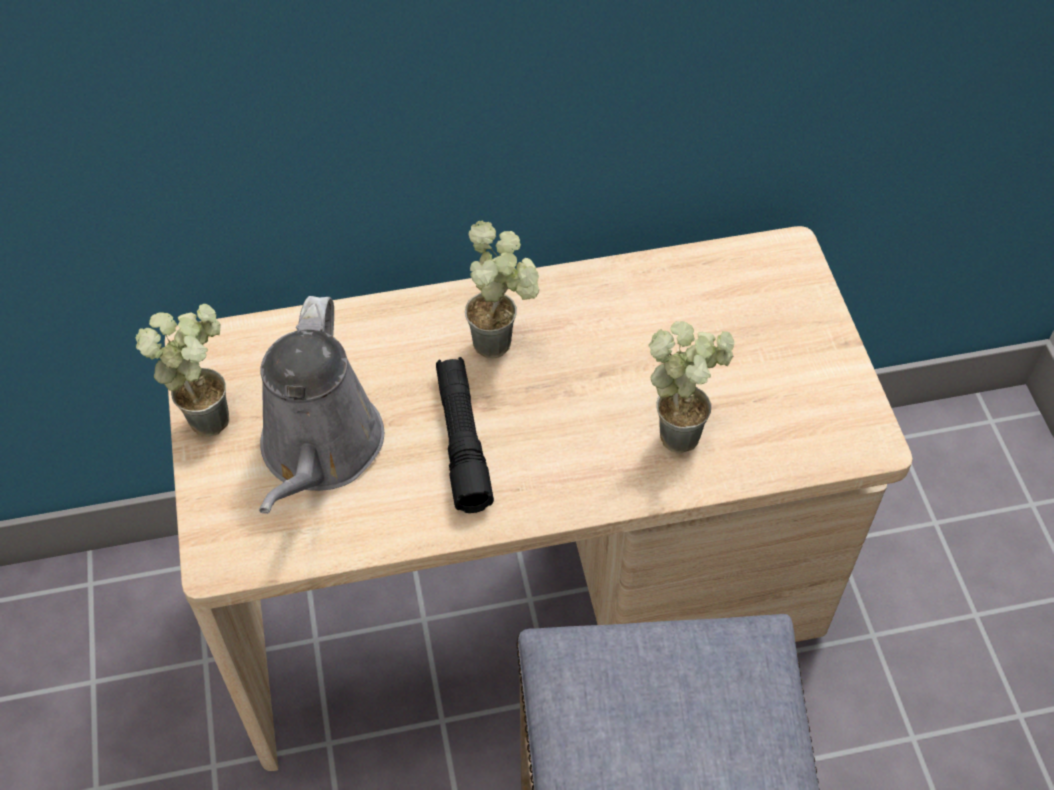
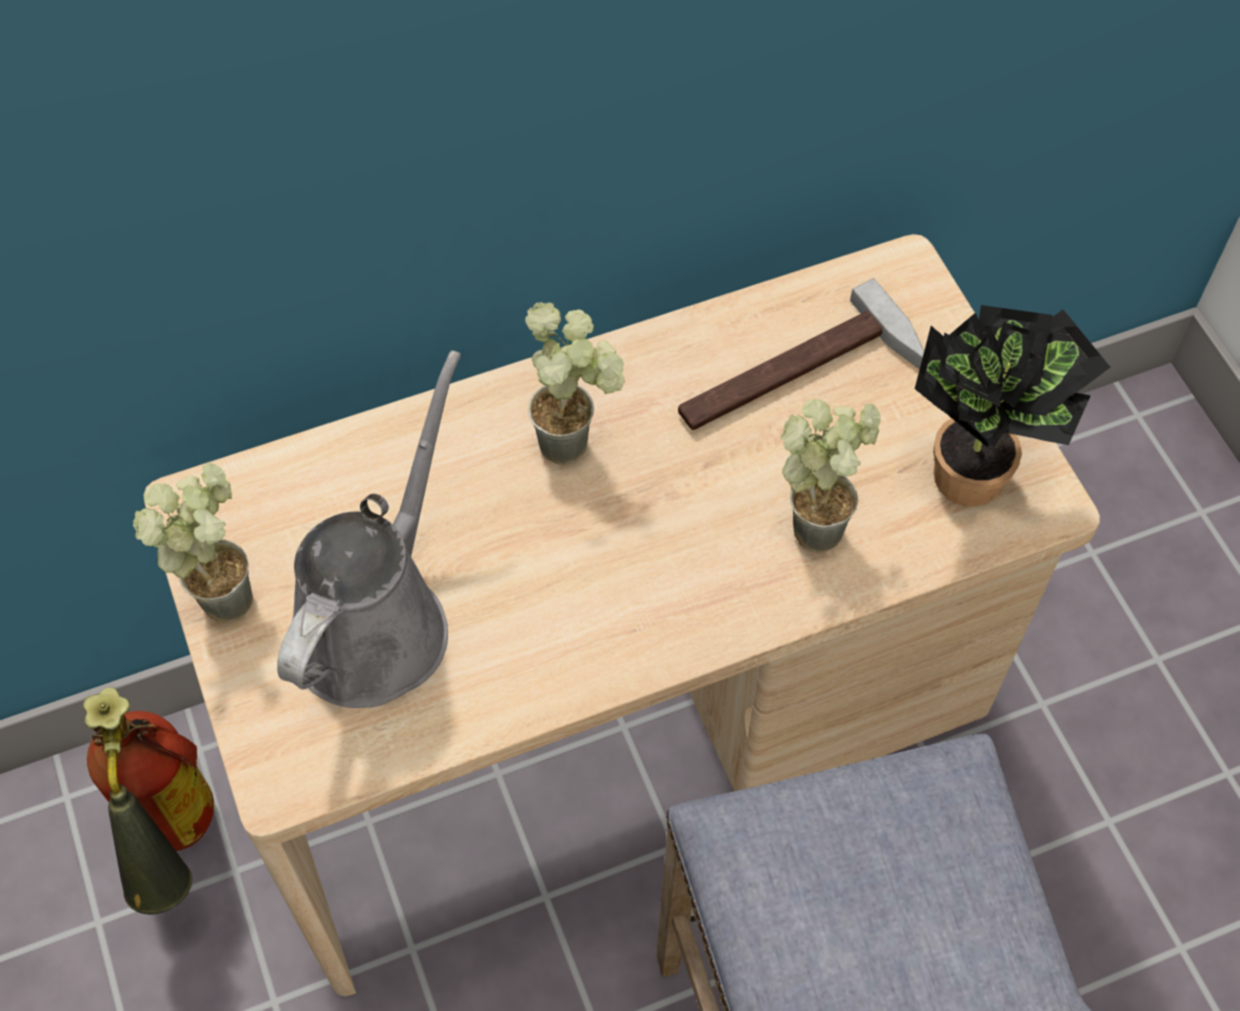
camera: 10 degrees left, 5 degrees up
grey watering can [259,296,384,514] -> grey watering can turned 150 degrees counterclockwise [277,350,461,708]
black flashlight [436,357,494,513] -> none
none -> fire extinguisher [83,687,214,914]
none -> hammer [678,278,924,430]
none -> potted plant [915,305,1110,506]

